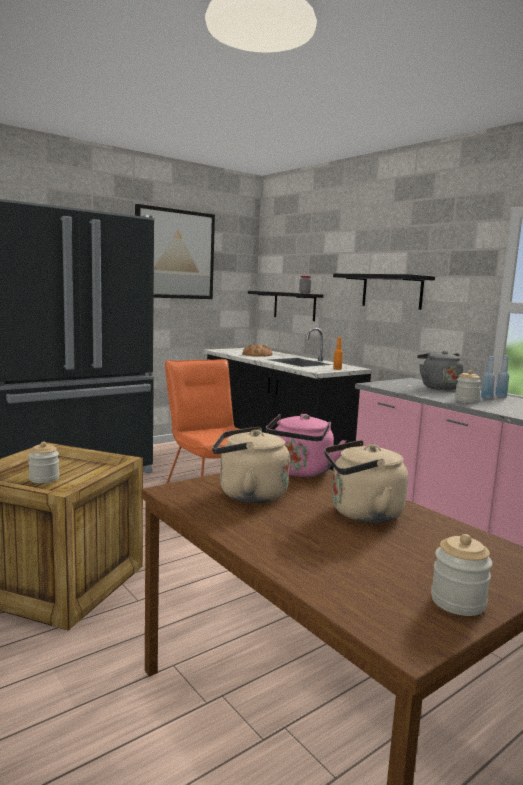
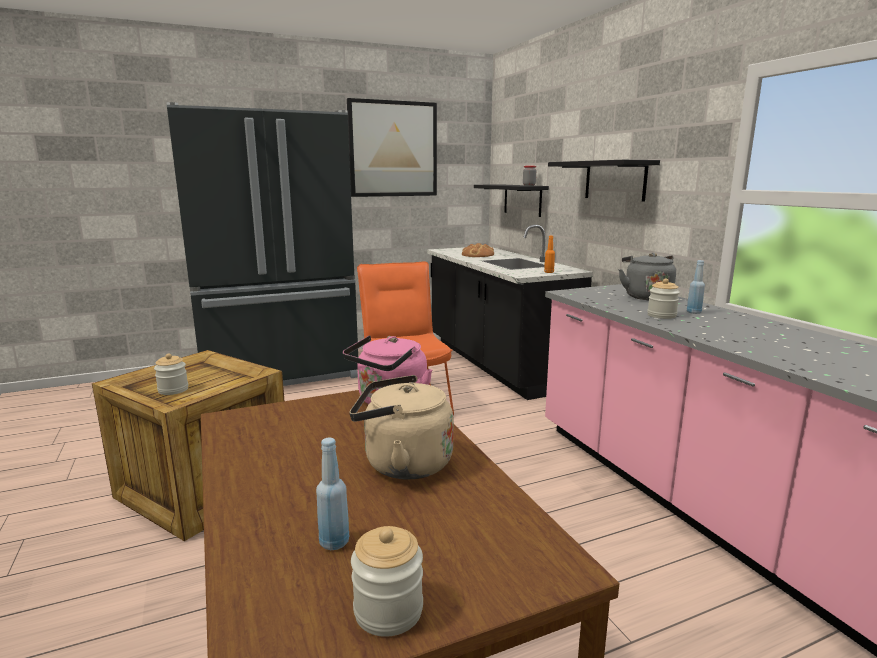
camera: 15 degrees right, 5 degrees up
beige kettle [212,427,290,503] -> none
blue bottle [495,356,509,398] -> blue bottle moved to [316,438,349,550]

